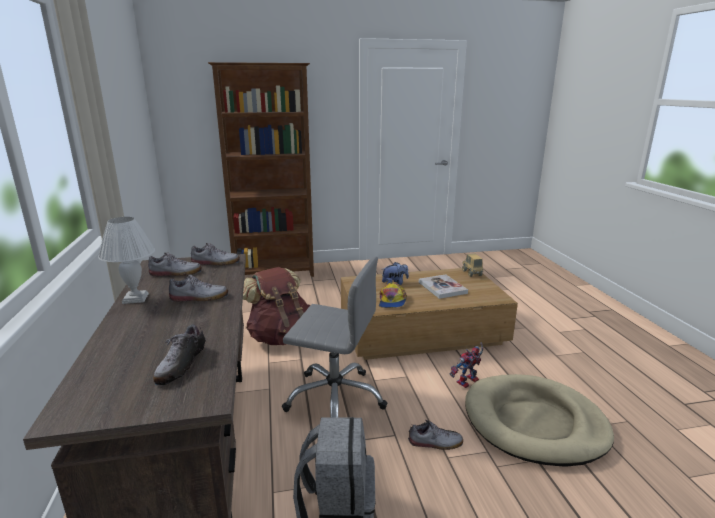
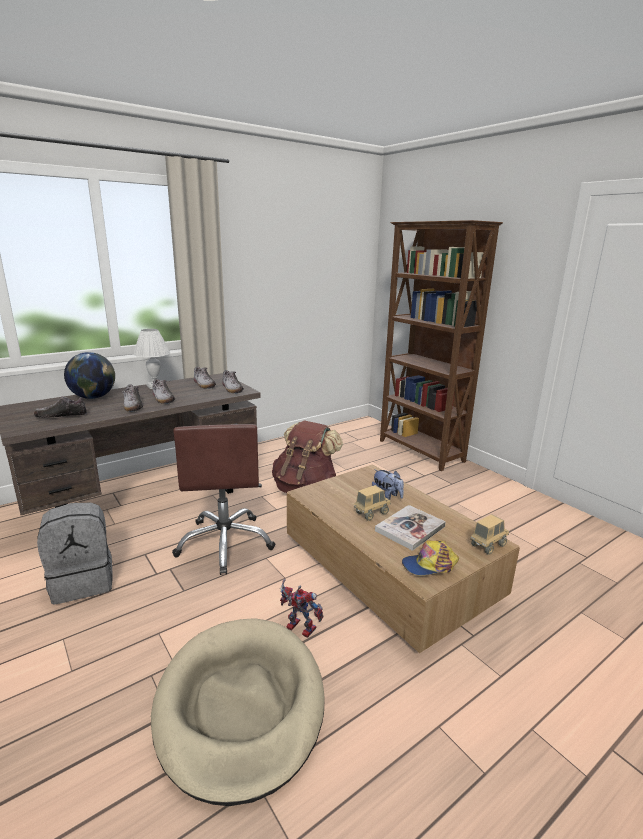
camera: 65 degrees right, 0 degrees up
grey office chair [282,256,387,418] -> brown office chair [172,424,275,575]
cap [379,283,407,308] -> cap moved to [402,540,459,575]
shoe [408,419,463,450] -> shoe moved to [122,384,143,412]
none -> globe [64,352,115,399]
none -> toy truck [354,485,391,521]

